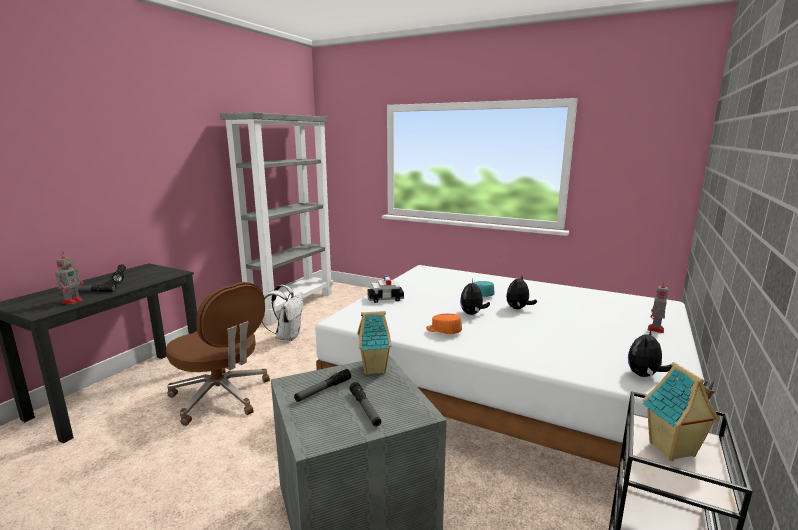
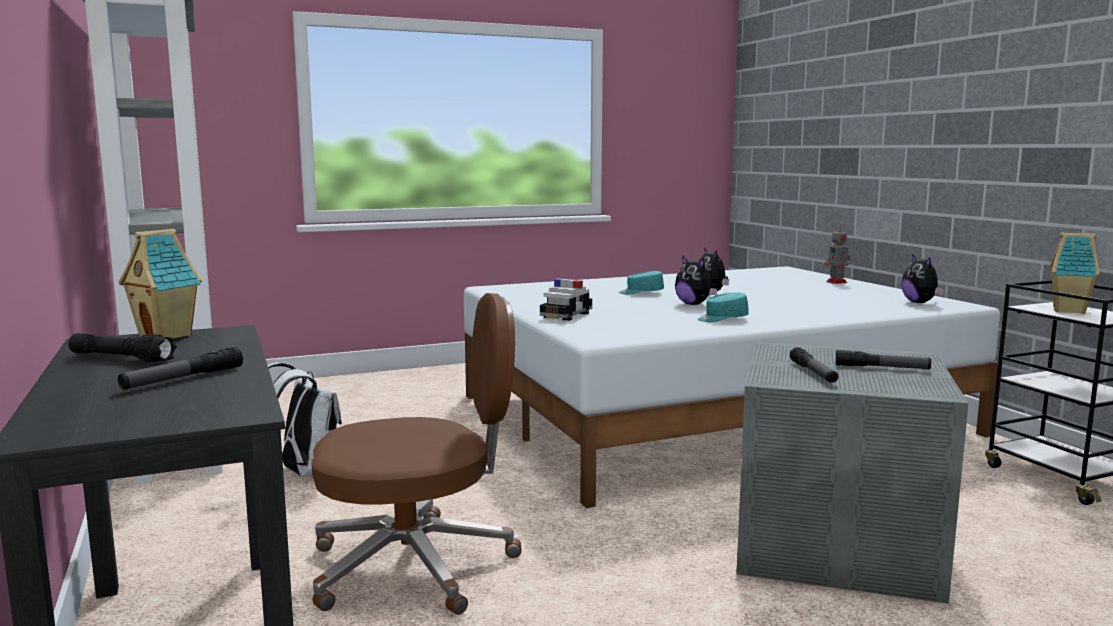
camera: 50 degrees left, 5 degrees down
toy robot [55,252,83,304] -> none
toy house [357,311,392,375] -> toy house moved to [118,229,202,339]
orange cap [426,314,462,334] -> turquoise cap [698,292,749,322]

